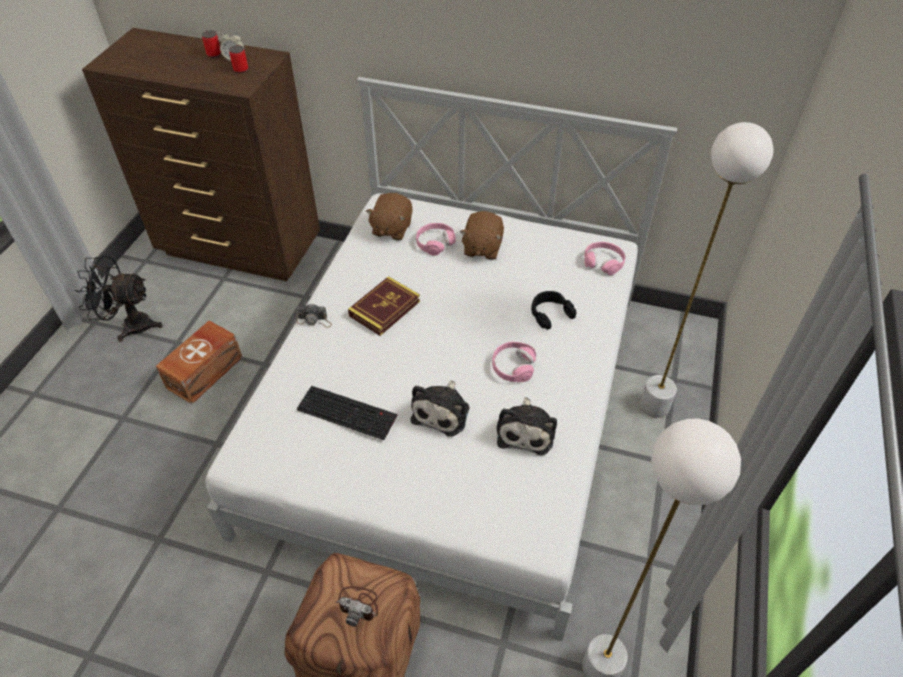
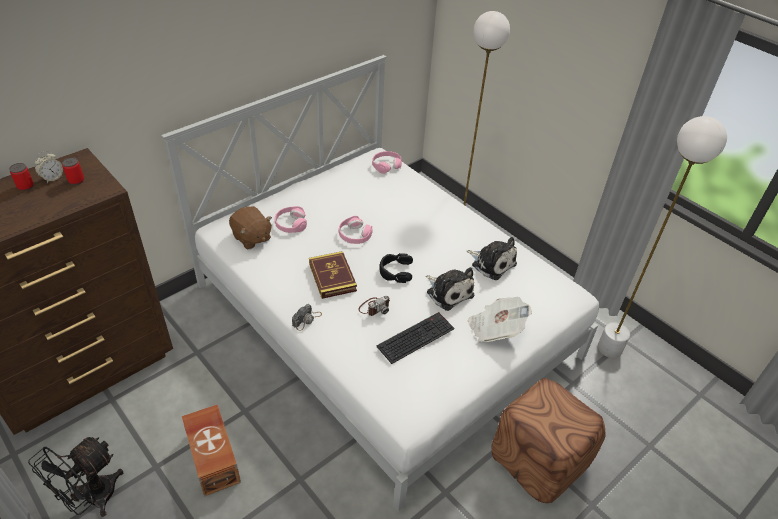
camera: 60 degrees left, 5 degrees down
camera [336,586,378,627] -> camera moved to [358,296,390,316]
brown plush toy [460,211,504,260] -> none
pink headphones [492,342,536,382] -> pink headphones moved to [339,216,373,244]
black headphones [531,291,576,330] -> black headphones moved to [379,253,413,283]
none -> newspaper [468,297,532,342]

